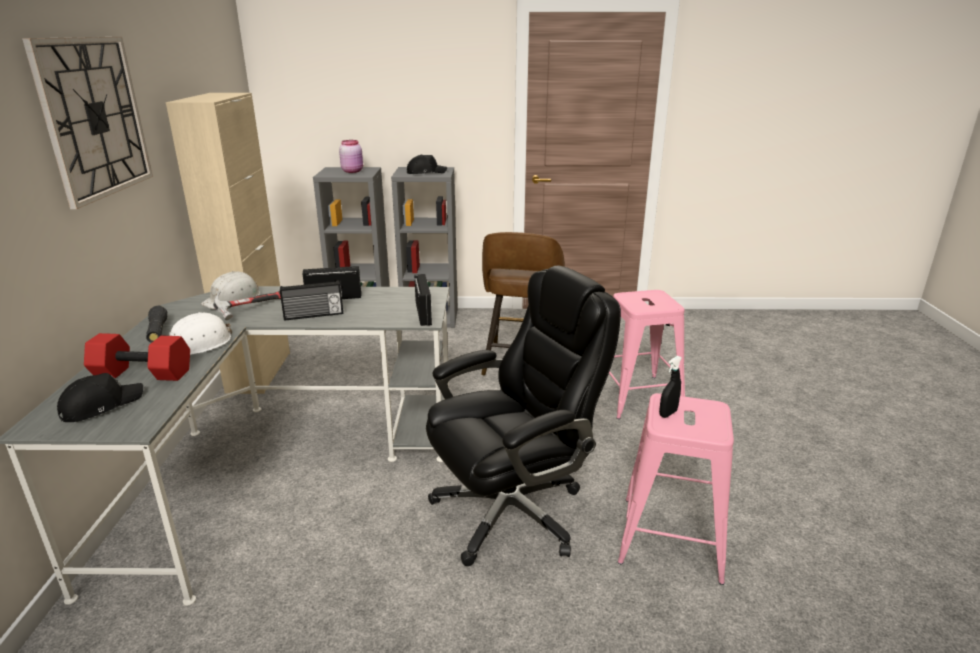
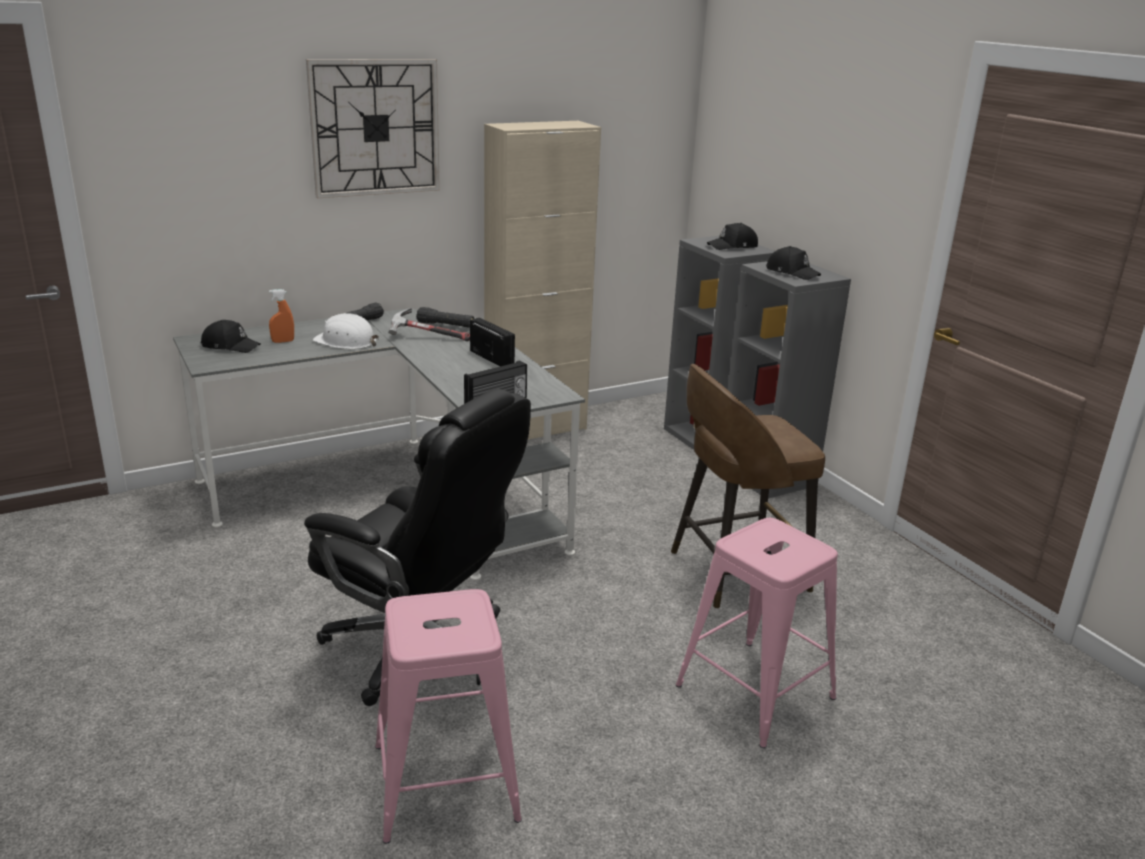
camera: 60 degrees right, 0 degrees up
red dumbbell [84,333,190,381] -> orange spray bottle [269,289,294,343]
white hard hat [201,271,260,309] -> black flashlight [416,307,475,328]
radio [280,280,343,321] -> none
pink jar [339,140,363,173] -> black cap [707,223,758,250]
black spray bottle [659,356,682,418] -> none

